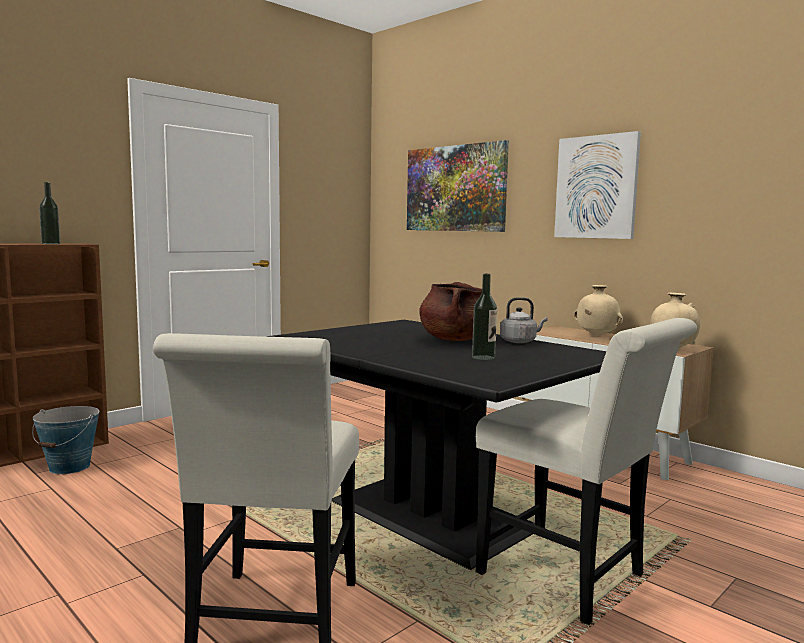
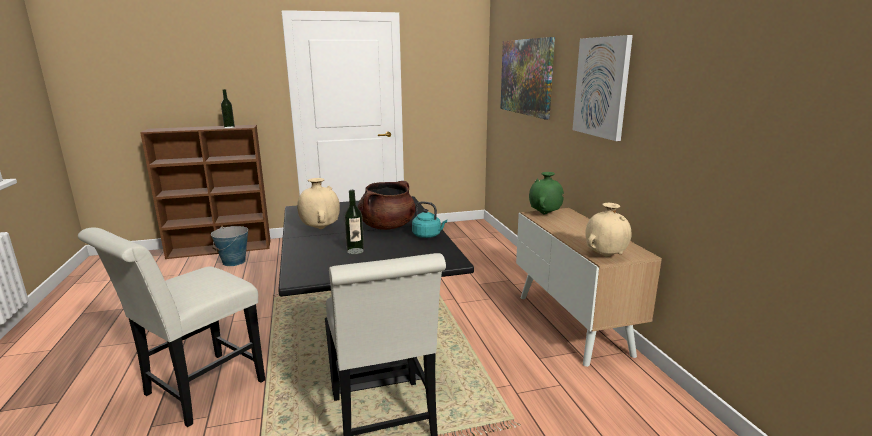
camera: 30 degrees right, 10 degrees up
grey kettle [500,297,548,343] -> turquoise kettle [412,201,447,238]
beige vase [574,285,623,337] -> beige vase moved to [297,178,340,229]
none -> green vase [529,172,564,215]

